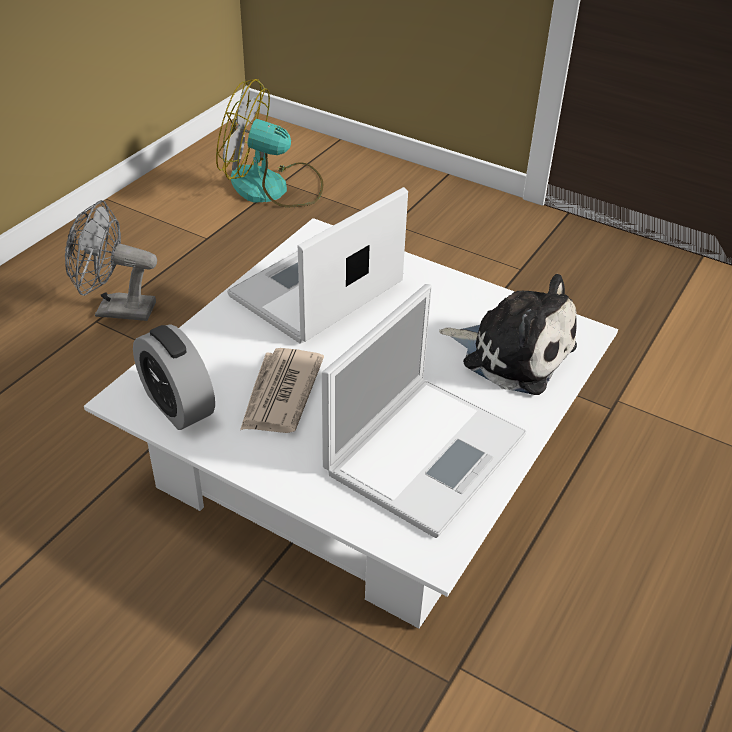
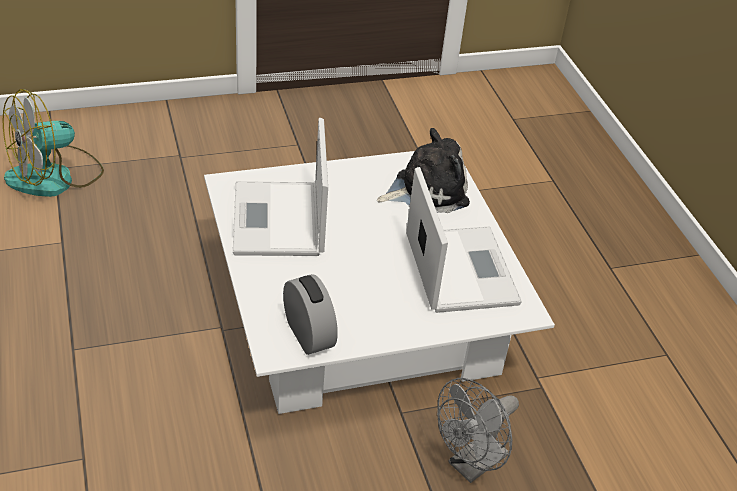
camera: 50 degrees left, 0 degrees up
grey fan [65,200,157,321] -> grey fan moved to [437,378,519,483]
alarm clock [133,324,215,430] -> alarm clock turned 120 degrees counterclockwise [283,274,338,355]
newspaper [240,348,324,433] -> none

